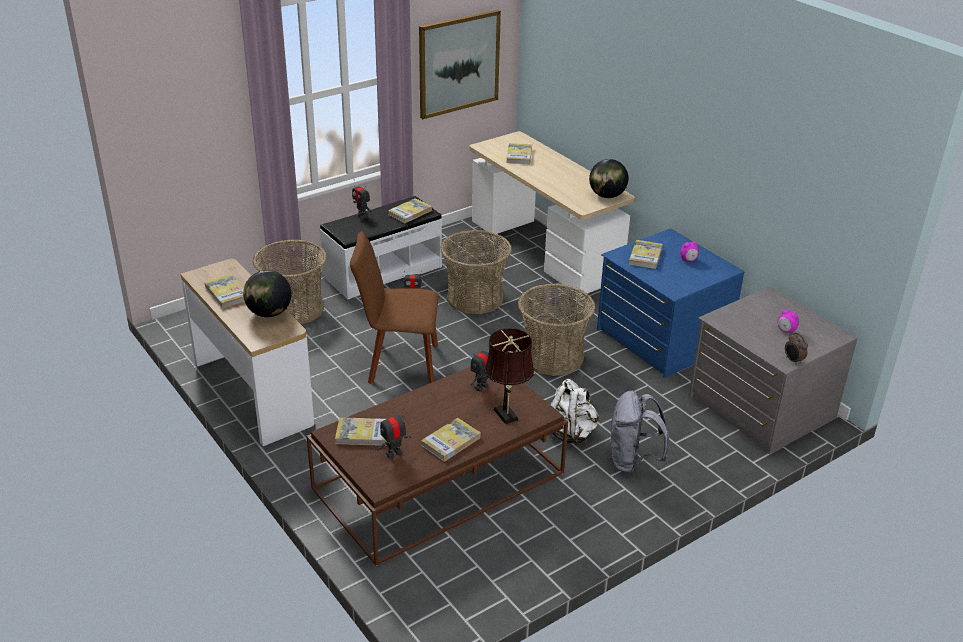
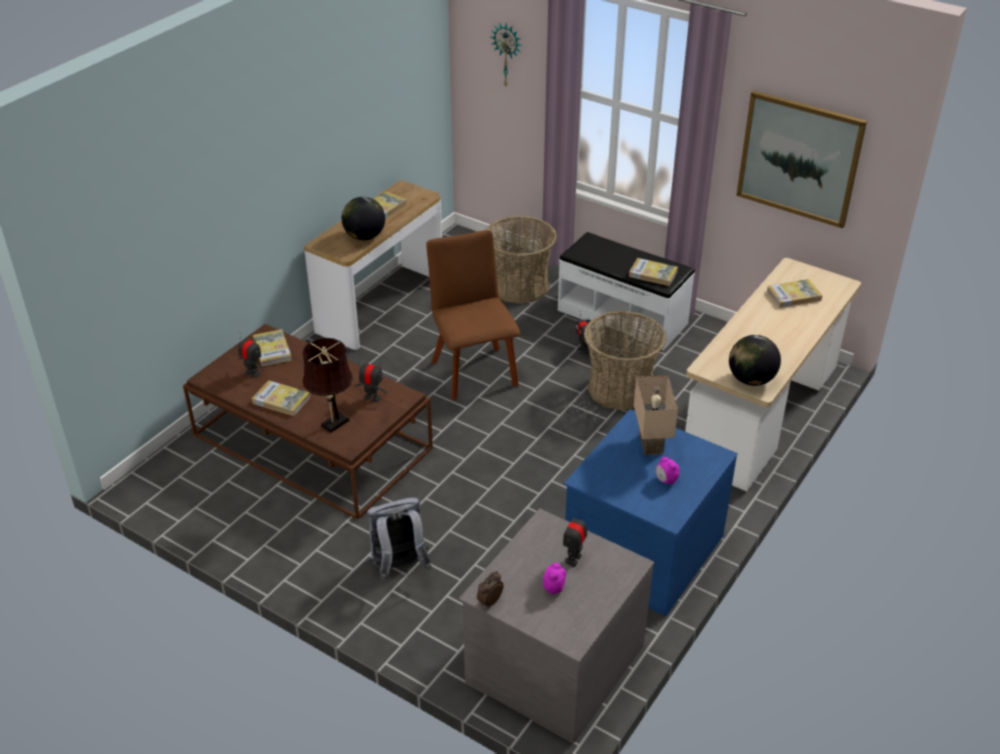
camera: 70 degrees right, 5 degrees up
toy robot [352,183,371,219] -> toy robot moved to [563,508,587,567]
basket [518,284,595,376] -> none
white backpack [551,379,599,445] -> none
book [629,240,663,269] -> beige table lamp [634,375,678,455]
none -> wall clock [491,22,522,87]

